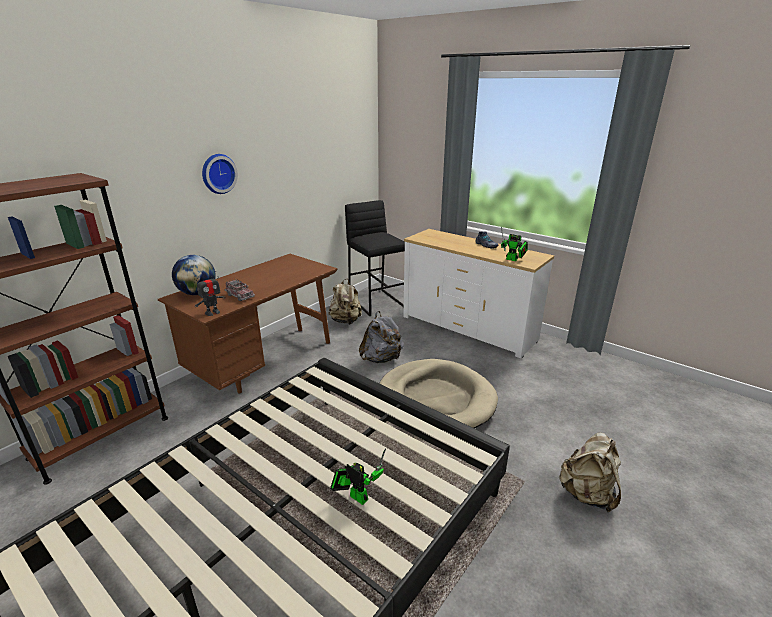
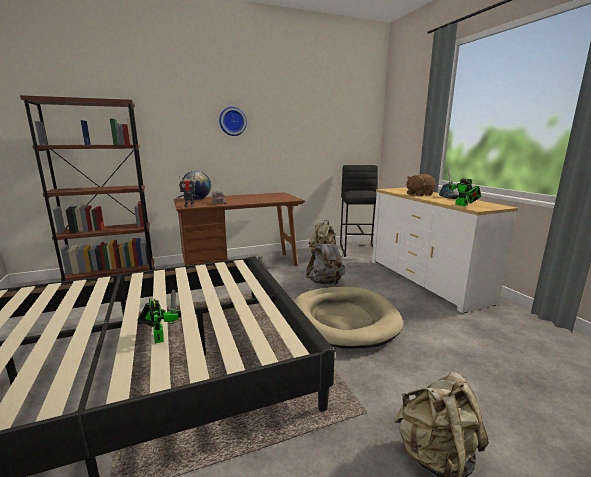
camera: 30 degrees right, 10 degrees down
none -> brown plush toy [406,174,436,196]

